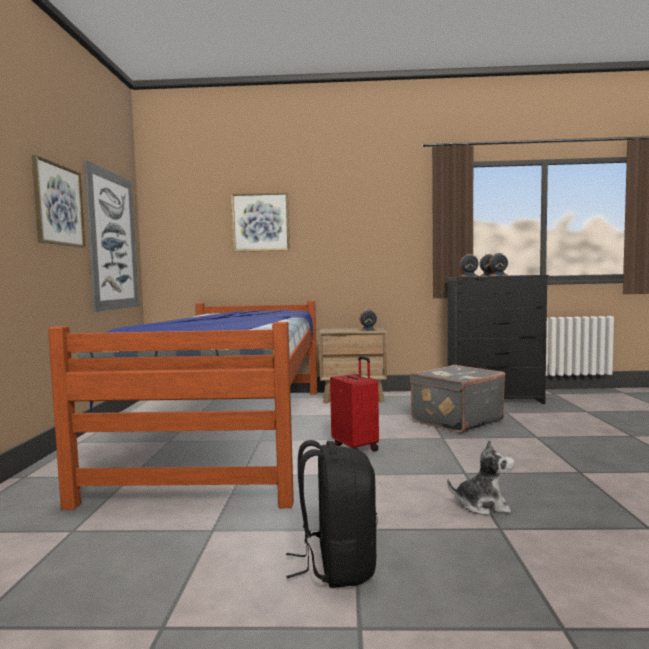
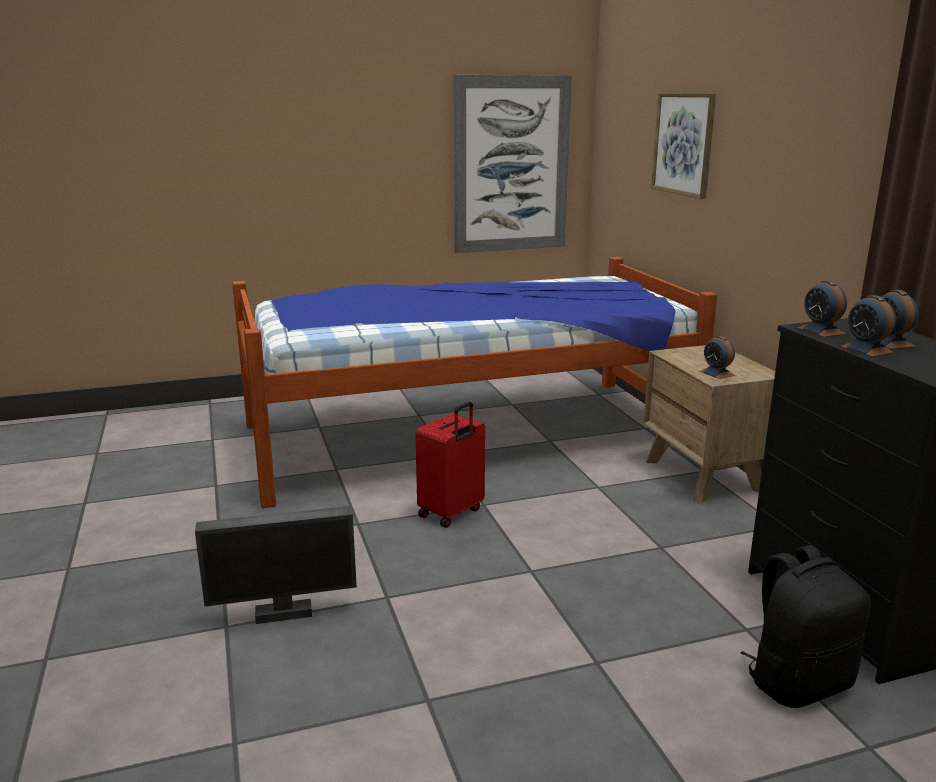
camera: 70 degrees right, 15 degrees up
picture [32,155,85,248] -> none
black backpack [286,440,377,588] -> black backpack moved to [741,545,871,708]
grey suitcase [410,365,505,433] -> none
plush toy [447,439,515,515] -> monitor [195,506,357,624]

